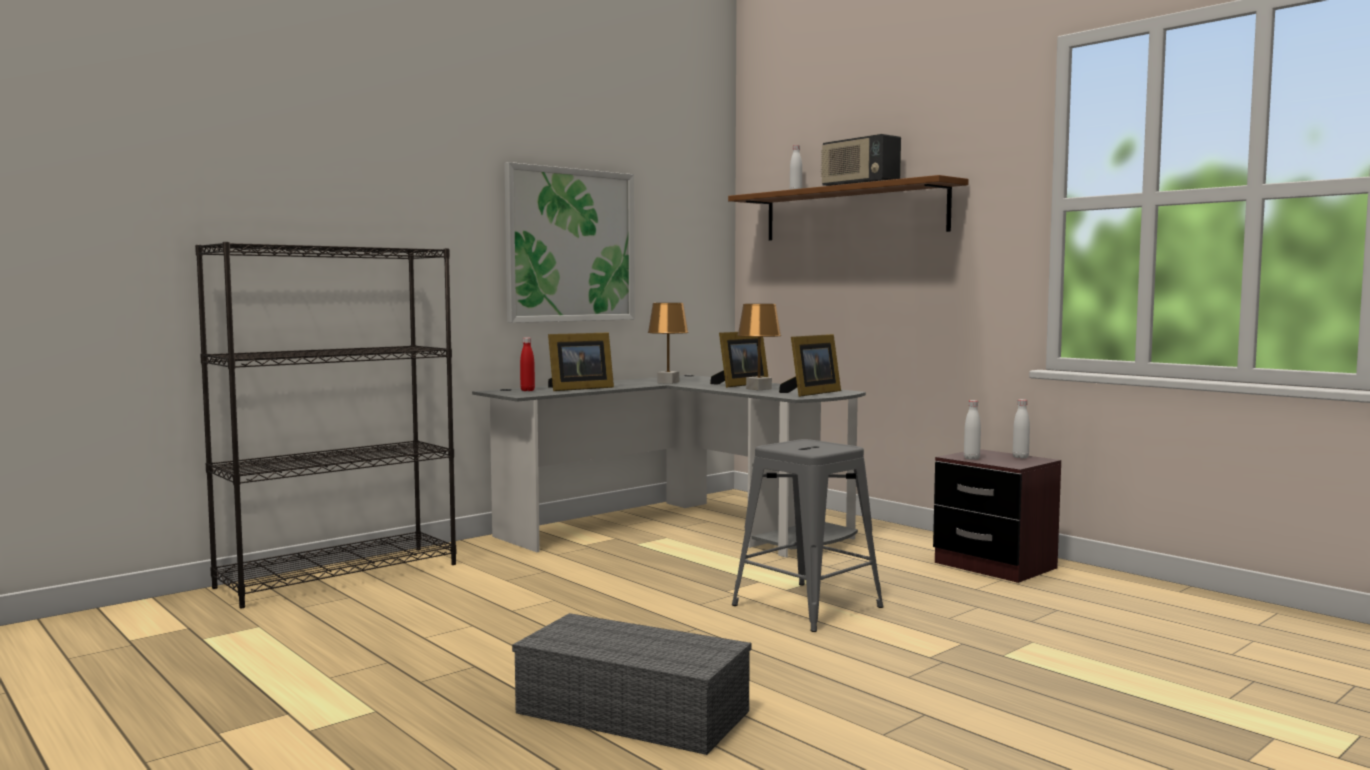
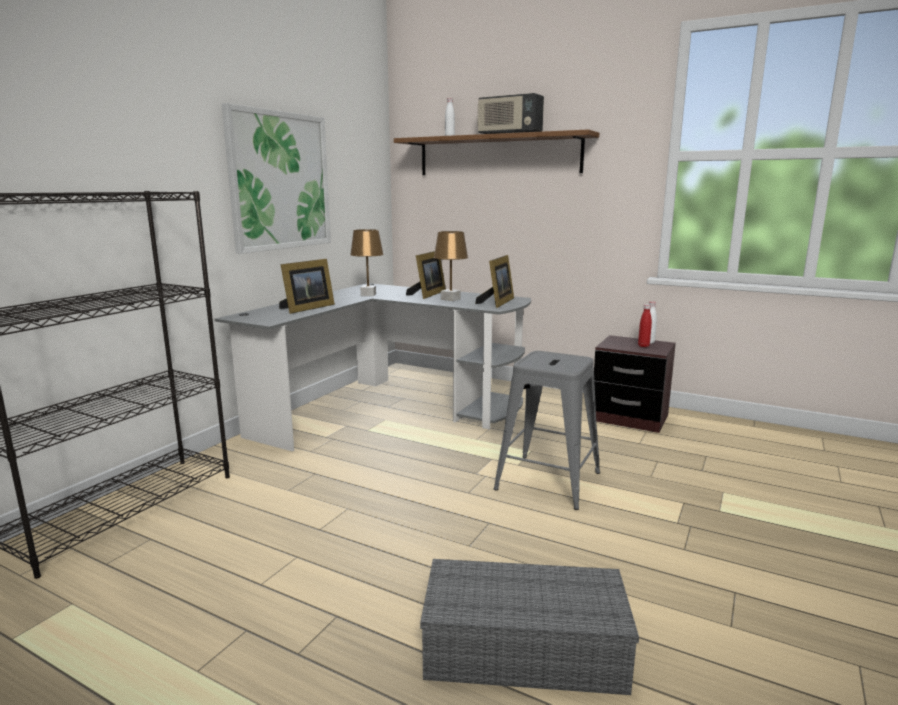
camera: 20 degrees left, 10 degrees up
red bottle [520,338,535,391] -> red bottle moved to [638,304,652,347]
white bottle [964,400,981,460] -> none

